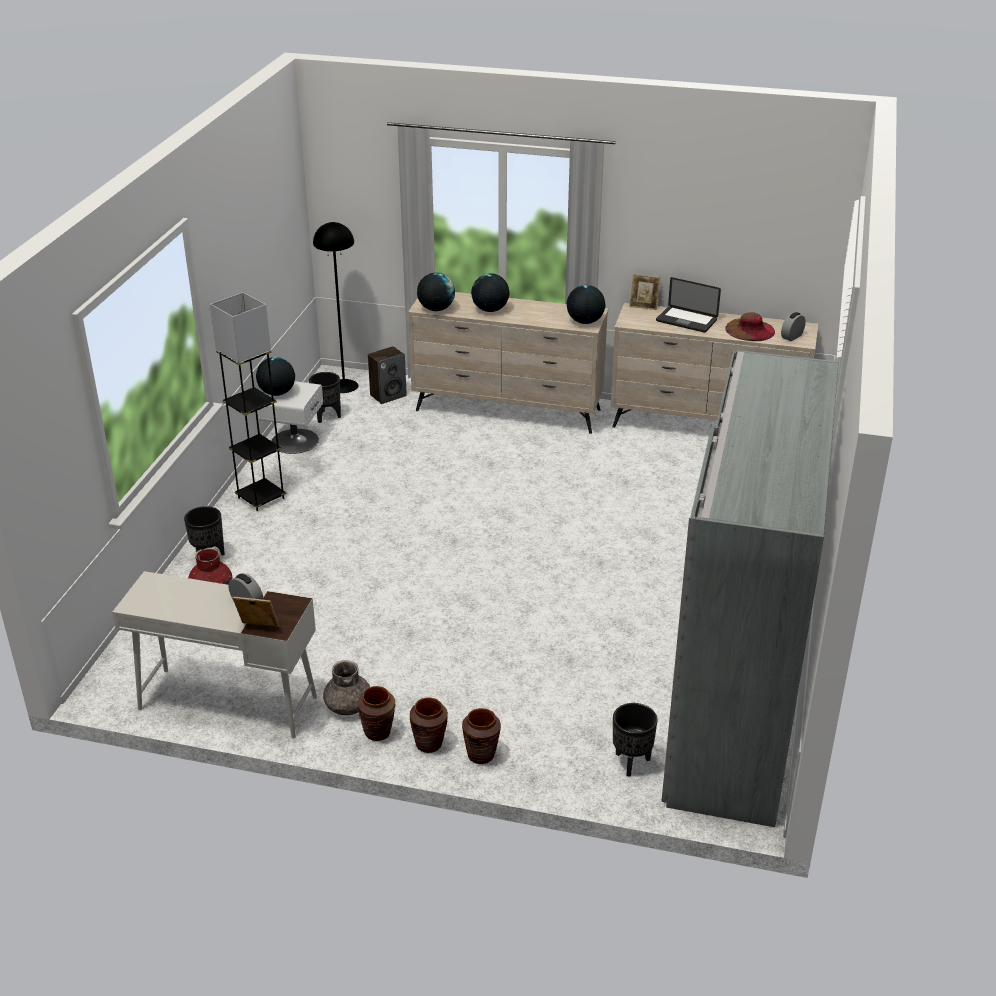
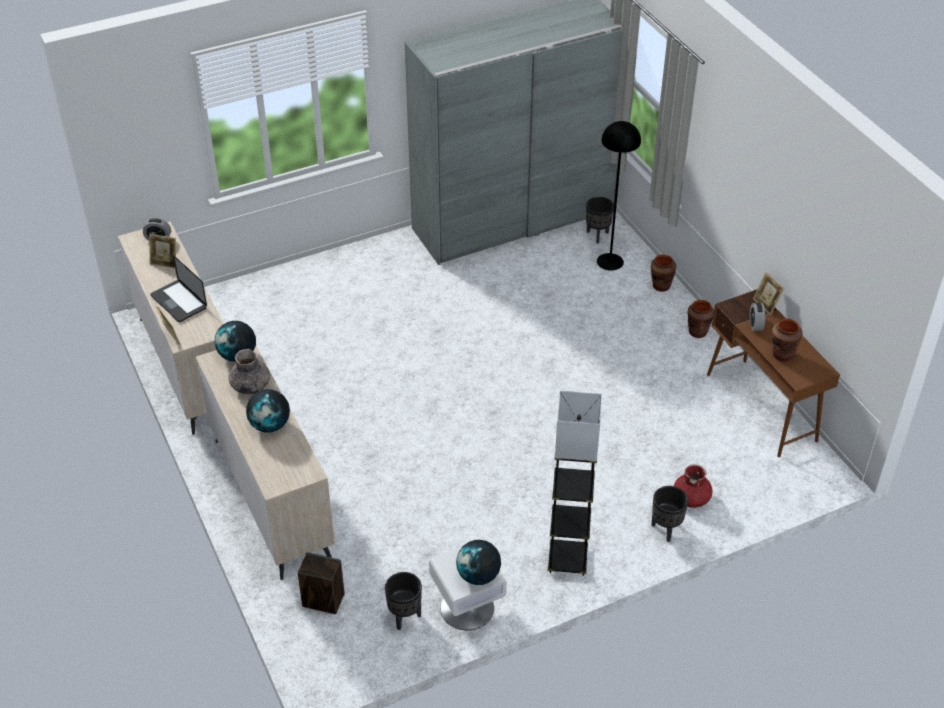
camera: 130 degrees left, 10 degrees up
white desk [112,571,317,739] -> brown desk [707,289,840,457]
black floor lamp [313,222,358,393] -> black floor lamp moved to [597,121,641,271]
grey vase [323,660,370,715] -> grey vase moved to [228,349,270,394]
brown vase [410,697,448,753] -> brown vase moved to [772,318,803,362]
globe [417,273,455,311] -> none
laptop [656,277,721,333] -> laptop turned 150 degrees clockwise [151,255,207,322]
brown hat [725,312,775,341] -> picture frame [149,234,176,269]

